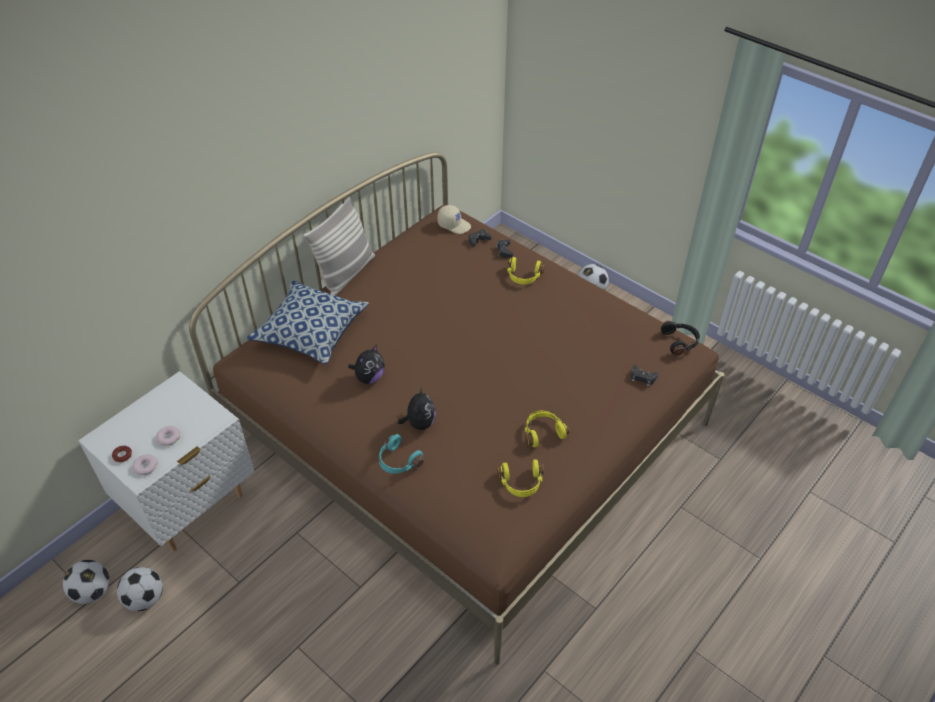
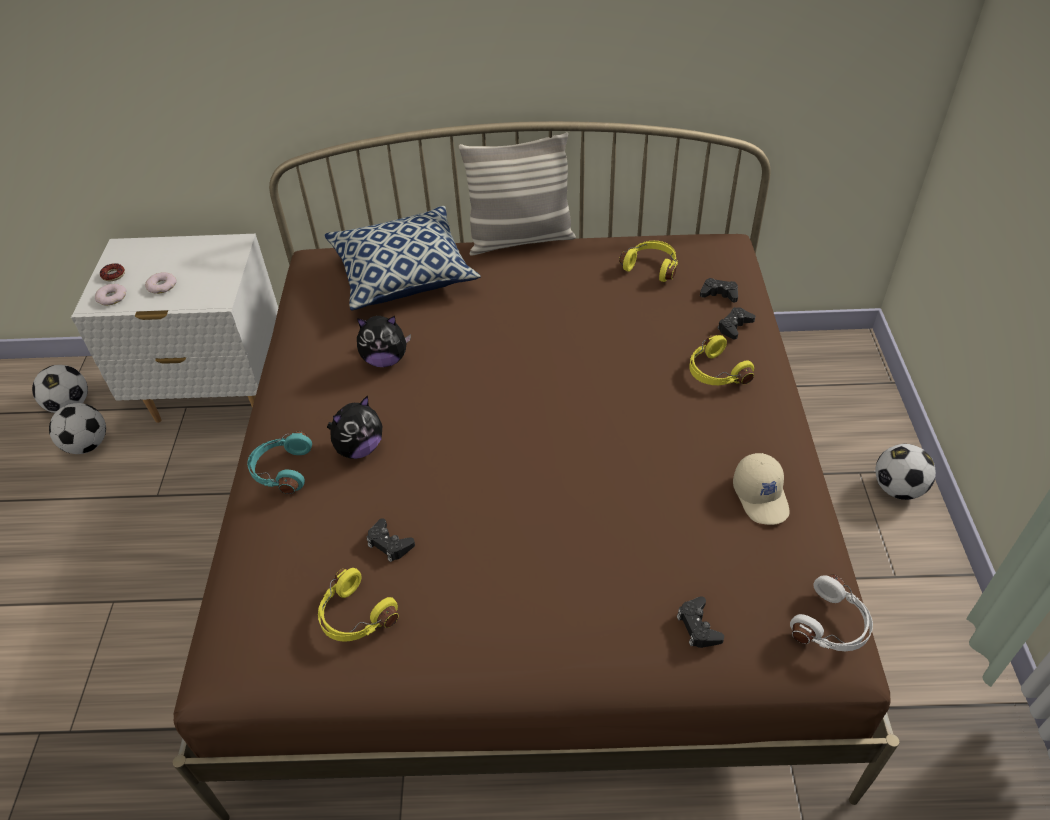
camera: 50 degrees right, 0 degrees up
beige cap [437,205,471,234] -> beige cap moved to [733,453,790,525]
yellow headphones [525,411,570,447] -> yellow headphones moved to [619,241,678,282]
black headphones [661,321,700,355] -> white headphones [790,574,873,651]
none -> black game controller [367,518,415,562]

